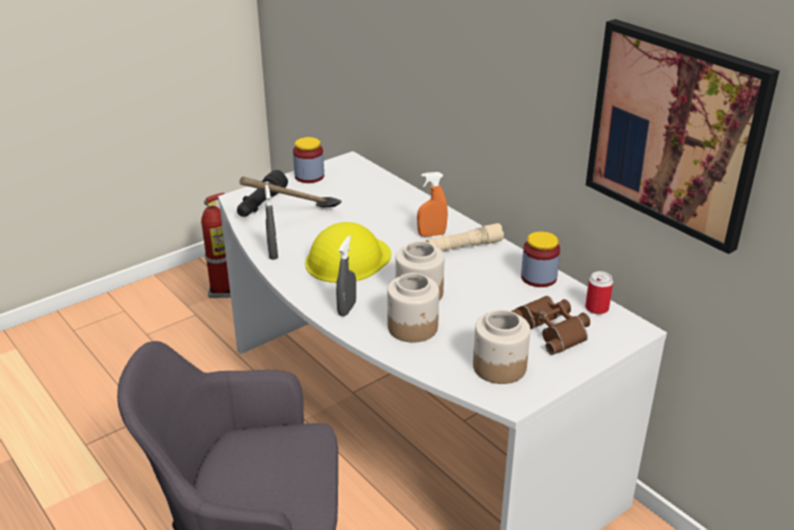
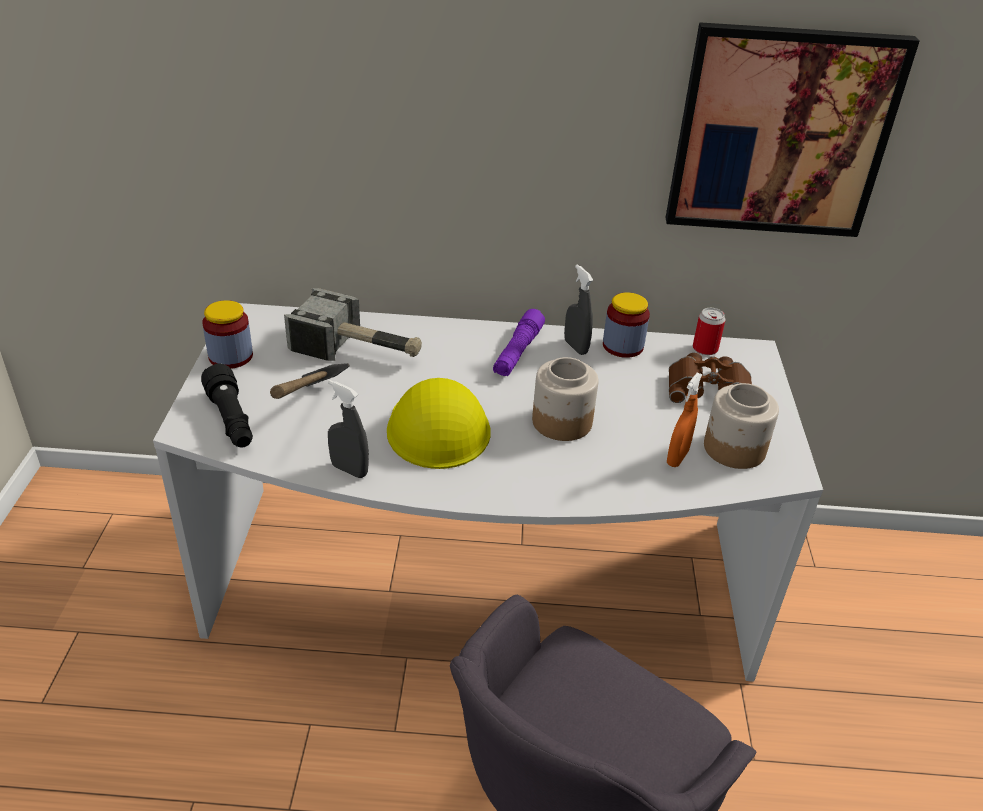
camera: 50 degrees left, 5 degrees up
fire extinguisher [201,192,231,298] -> none
grey spray bottle [336,236,356,316] -> grey spray bottle moved to [564,264,593,355]
jar [387,273,439,342] -> none
orange spray bottle [417,172,448,237] -> orange spray bottle moved to [667,373,702,467]
beige flashlight [423,223,504,251] -> purple flashlight [493,309,545,376]
none -> hammer [284,288,422,361]

